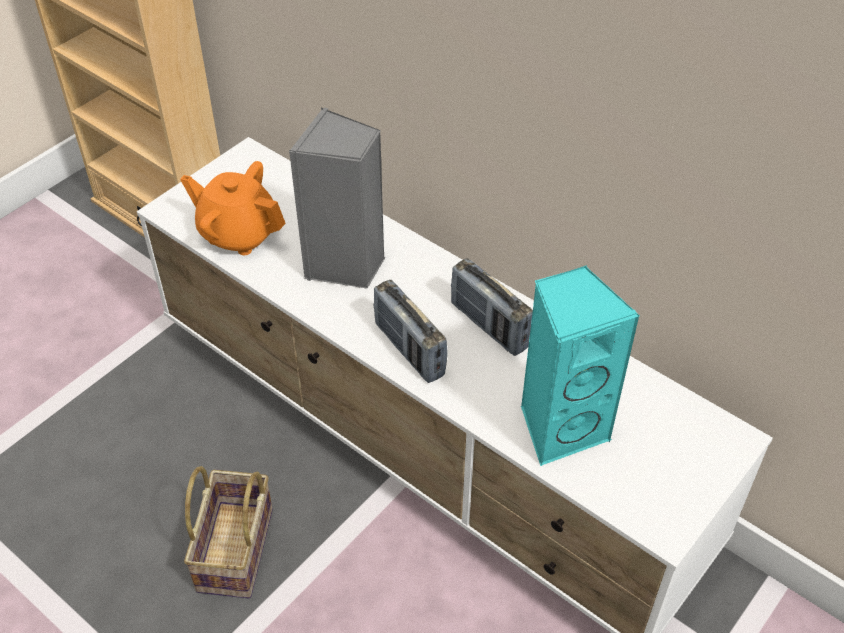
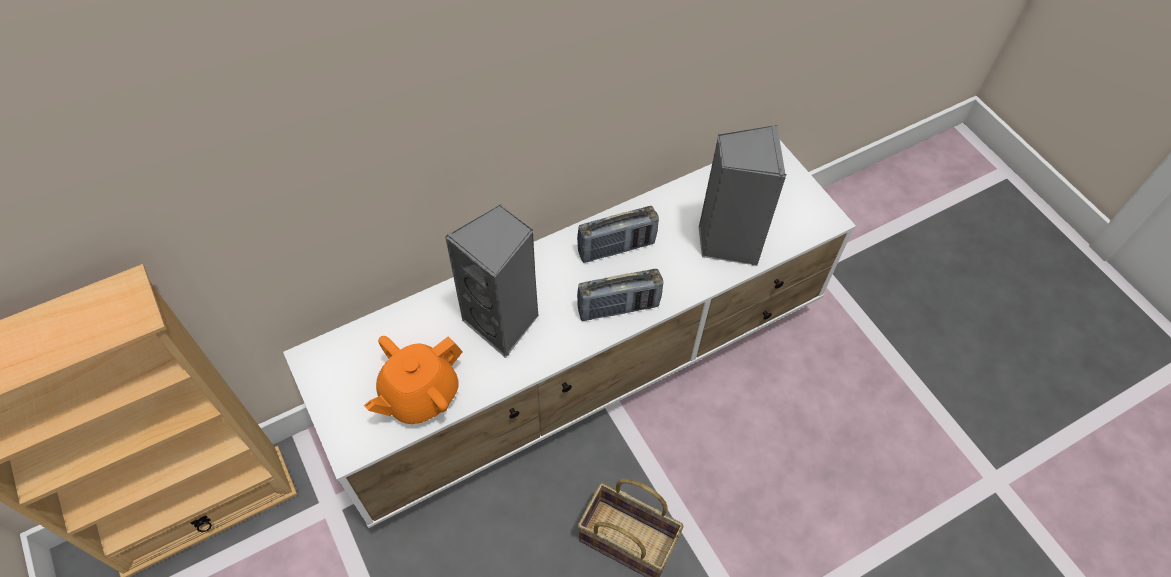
camera: 70 degrees left, 10 degrees up
turquoise speaker [521,265,640,466] -> grey speaker [698,125,787,266]

